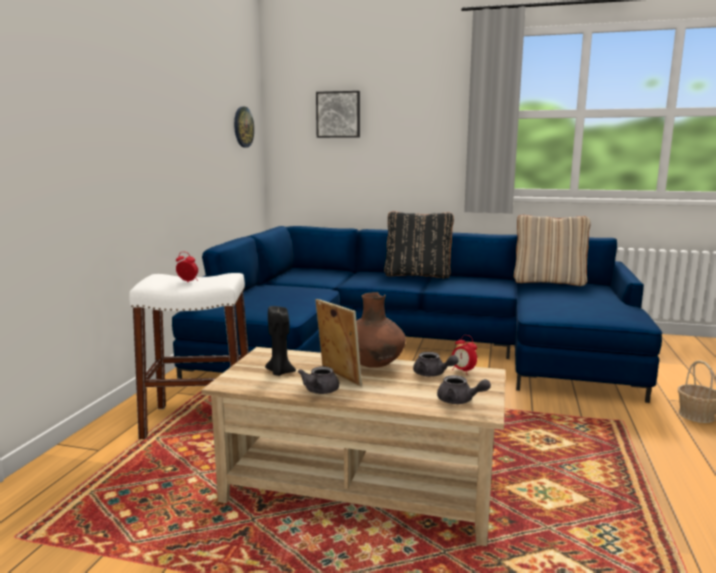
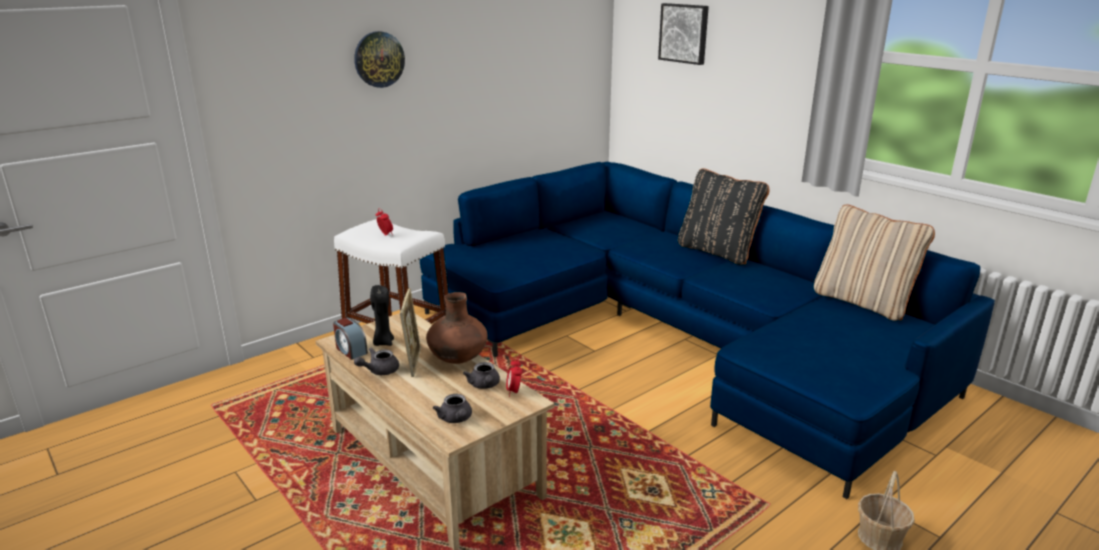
camera: 35 degrees right, 10 degrees up
wall clock [234,106,254,147] -> wall clock moved to [354,31,405,88]
none -> alarm clock [333,318,368,360]

